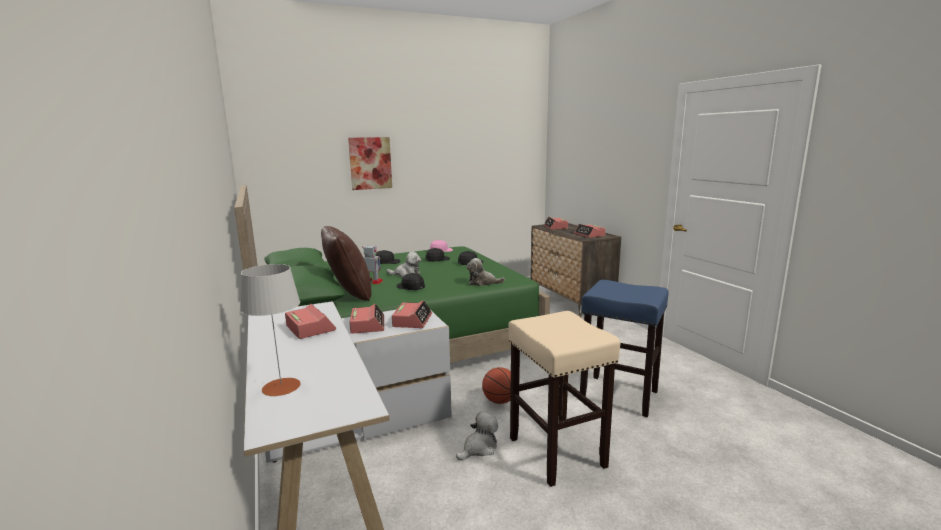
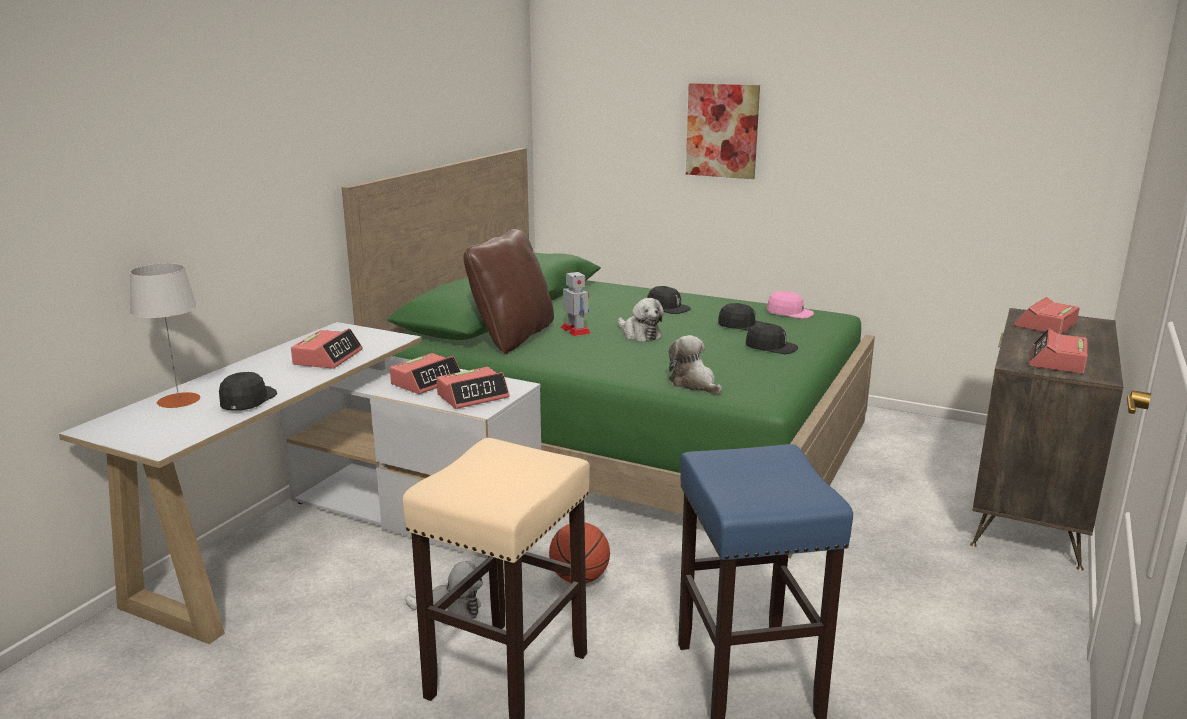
camera: 50 degrees right, 5 degrees up
black cap [397,273,425,290] -> black cap moved to [219,372,277,410]

